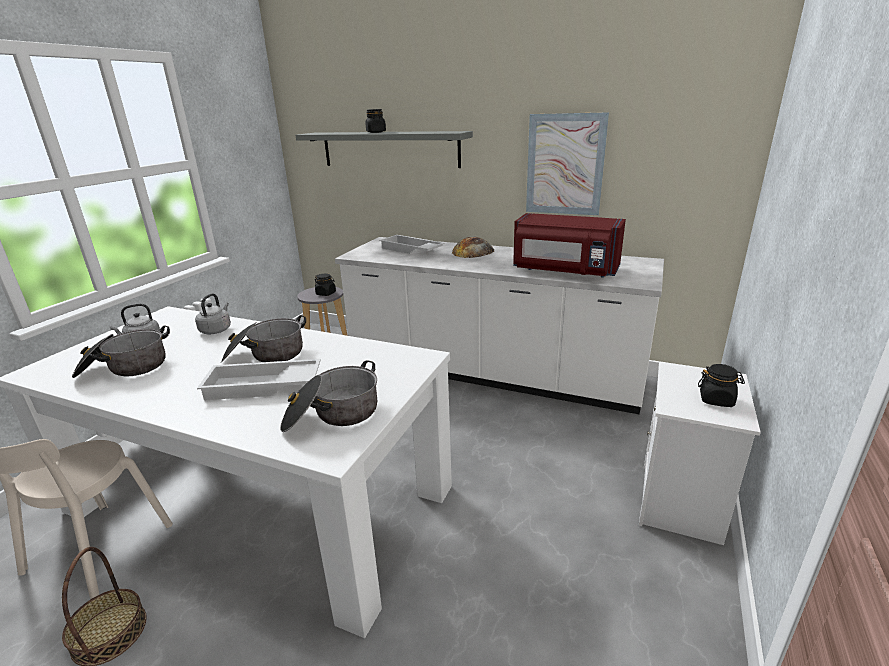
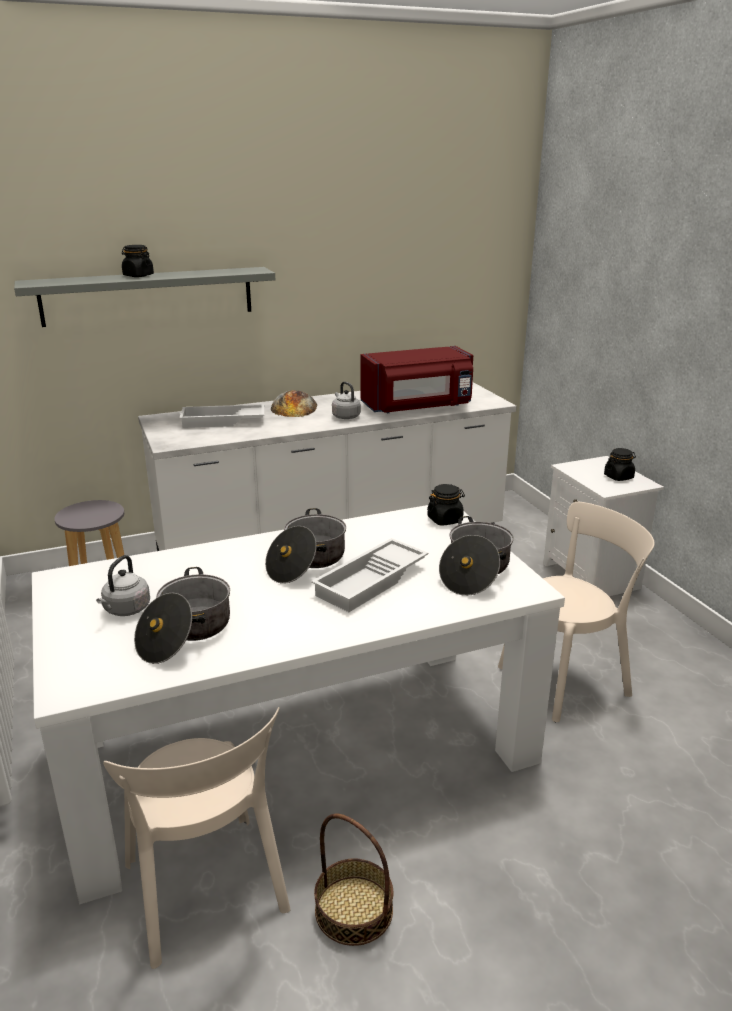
camera: 45 degrees left, 0 degrees up
grey kettle [195,293,231,334] -> grey kettle moved to [332,381,361,419]
black jar [315,274,336,296] -> black jar moved to [427,484,465,526]
picture [526,112,609,215] -> none
none -> beige chair [498,502,655,722]

